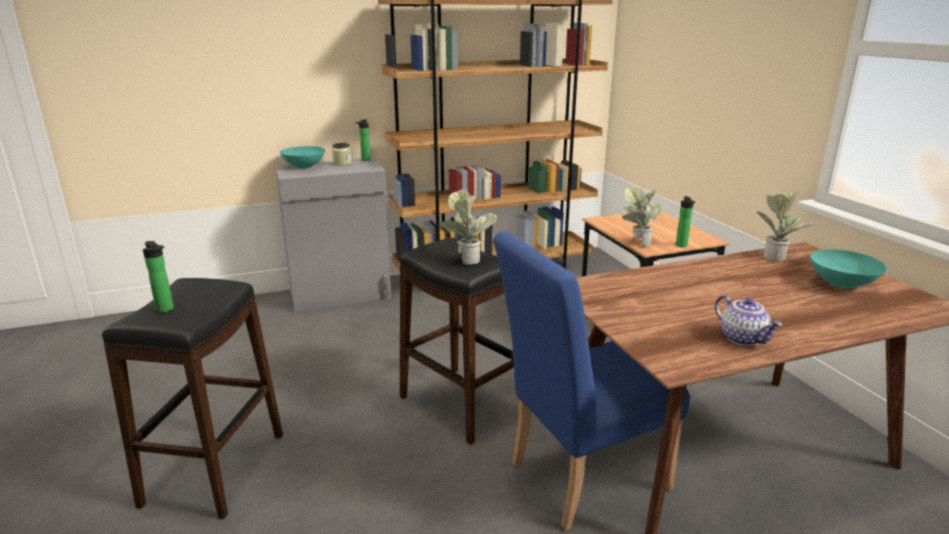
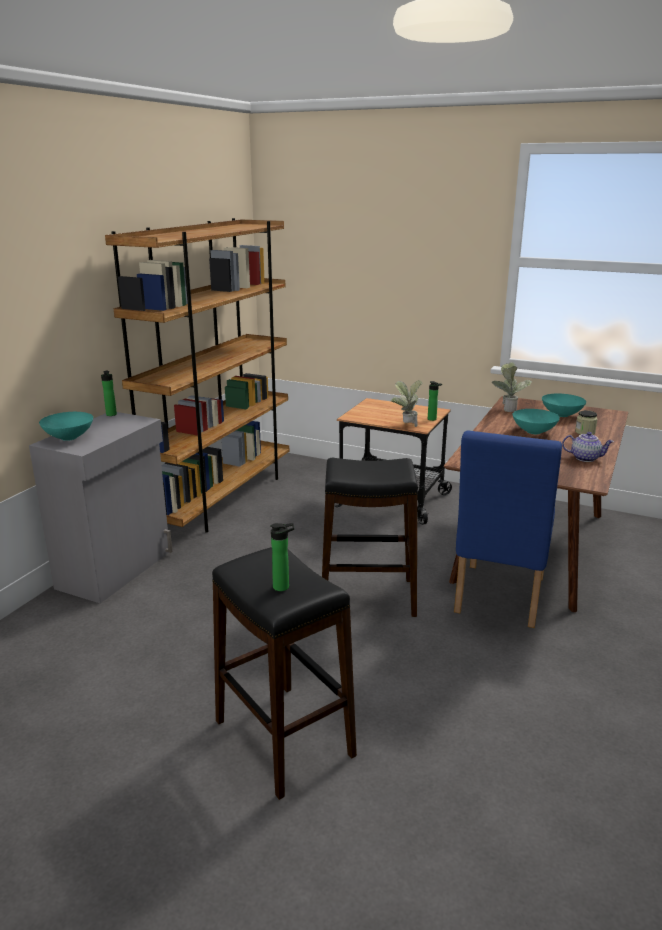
camera: 45 degrees left, 0 degrees up
jar [332,143,352,166] -> jar moved to [575,410,597,435]
potted plant [438,189,497,265] -> none
none -> turquoise bowl [513,409,560,434]

